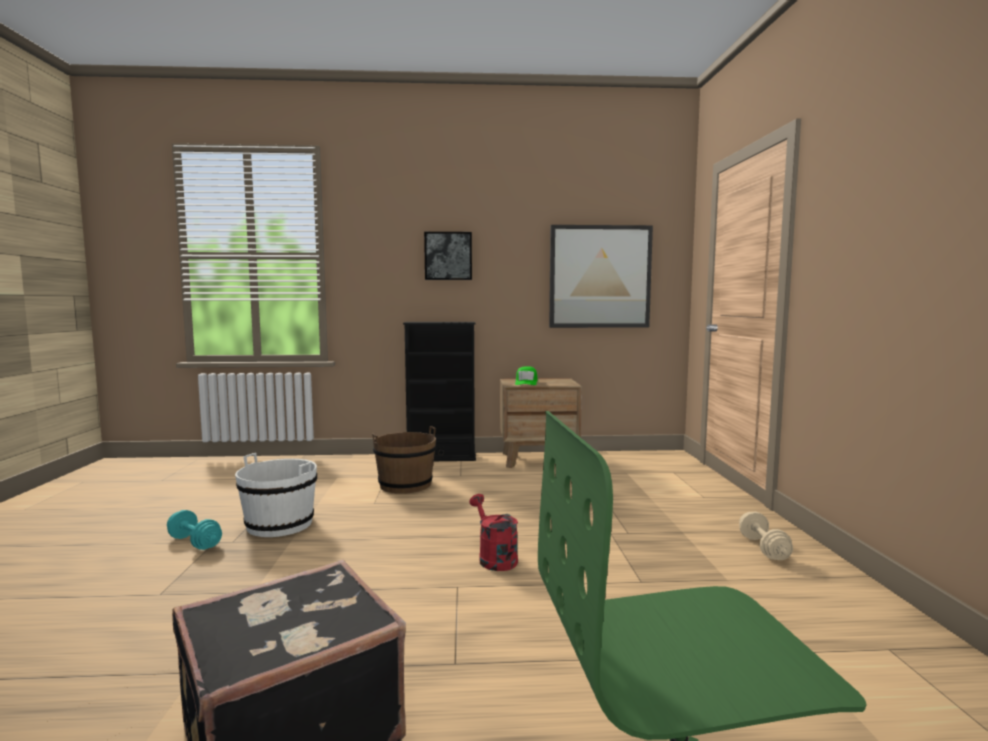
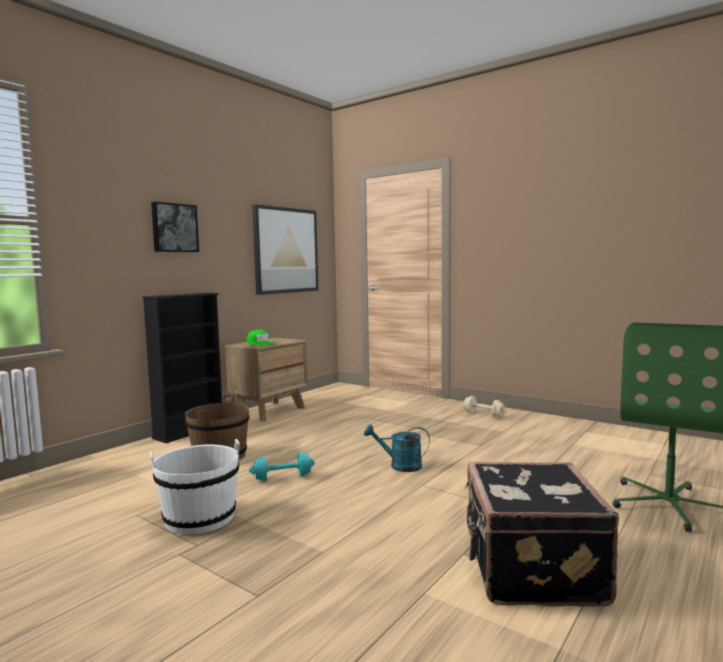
camera: 50 degrees left, 0 degrees up
turquoise dumbbell [167,510,222,550] -> turquoise dumbbell moved to [249,452,315,482]
red watering can [469,494,518,571] -> turquoise watering can [364,425,430,472]

